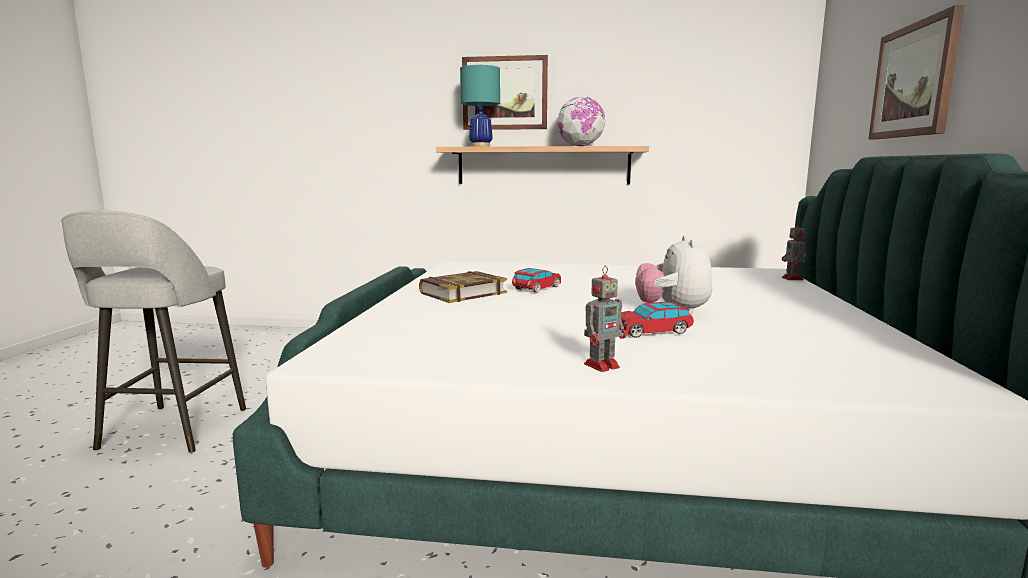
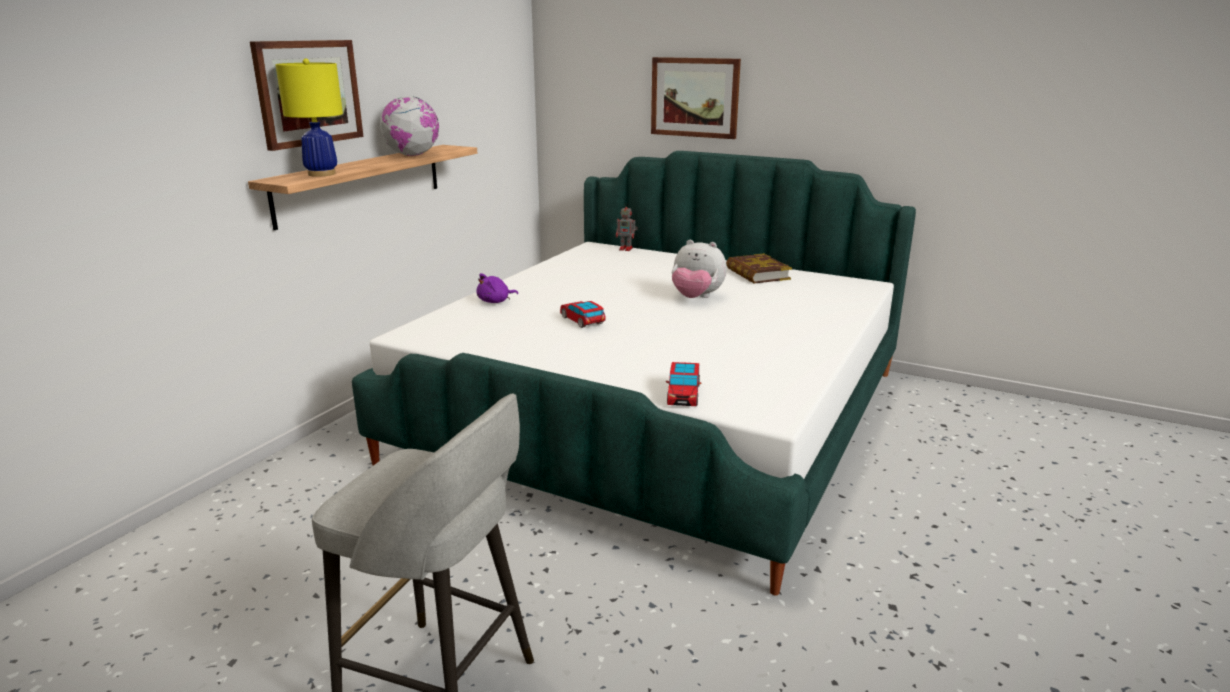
camera: 70 degrees left, 10 degrees up
book [419,271,507,303] -> book moved to [726,254,792,283]
turquoise table lamp [460,65,500,147] -> yellow table lamp [276,58,343,177]
toy robot [584,265,627,372] -> none
toy car [621,302,694,338] -> toy car moved to [666,362,702,406]
none -> purple plush toy [476,273,518,303]

